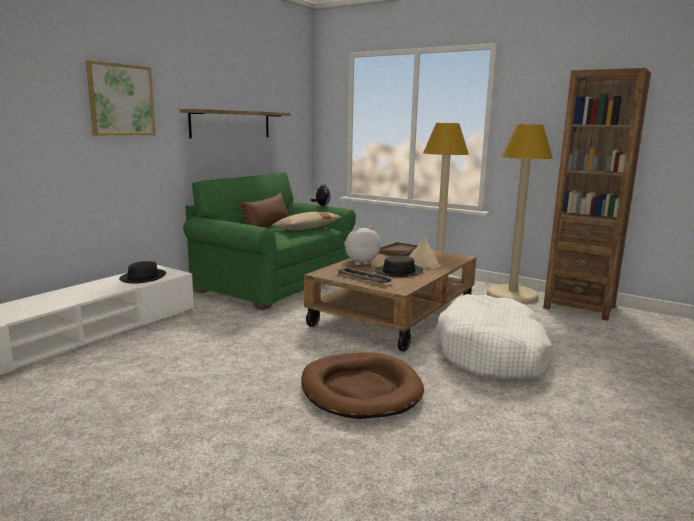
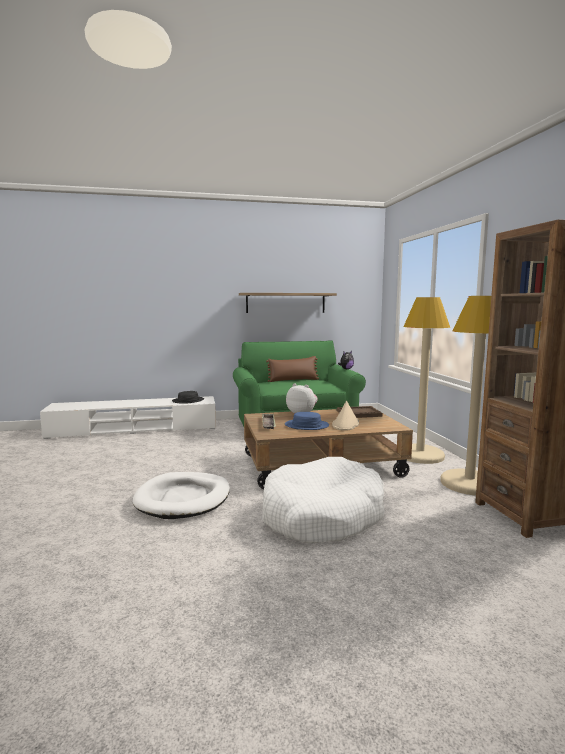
camera: 45 degrees right, 5 degrees down
picture [86,60,156,136] -> none
beige pillow [272,211,342,230] -> none
brown dog bed [301,352,424,419] -> white dog bed [132,472,230,519]
black hat [375,256,423,277] -> blue hat [285,412,329,430]

